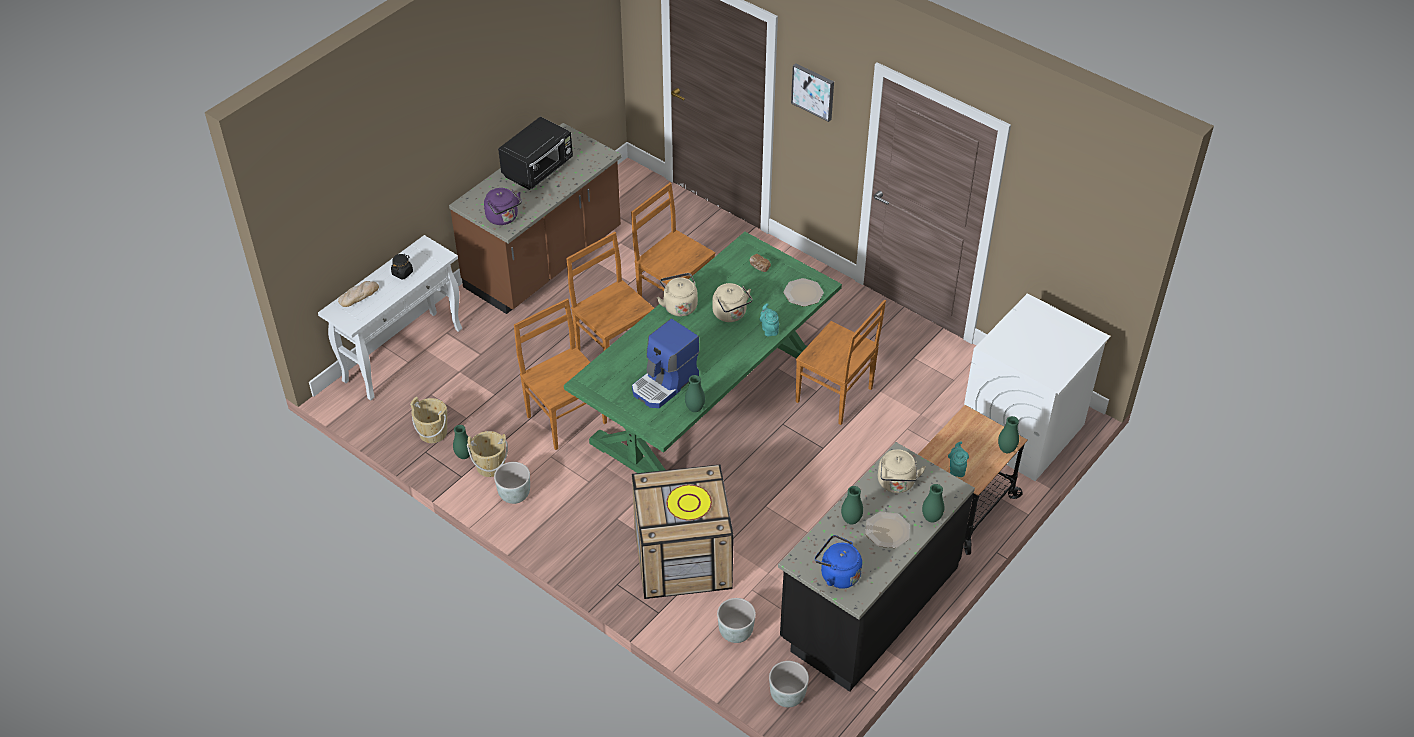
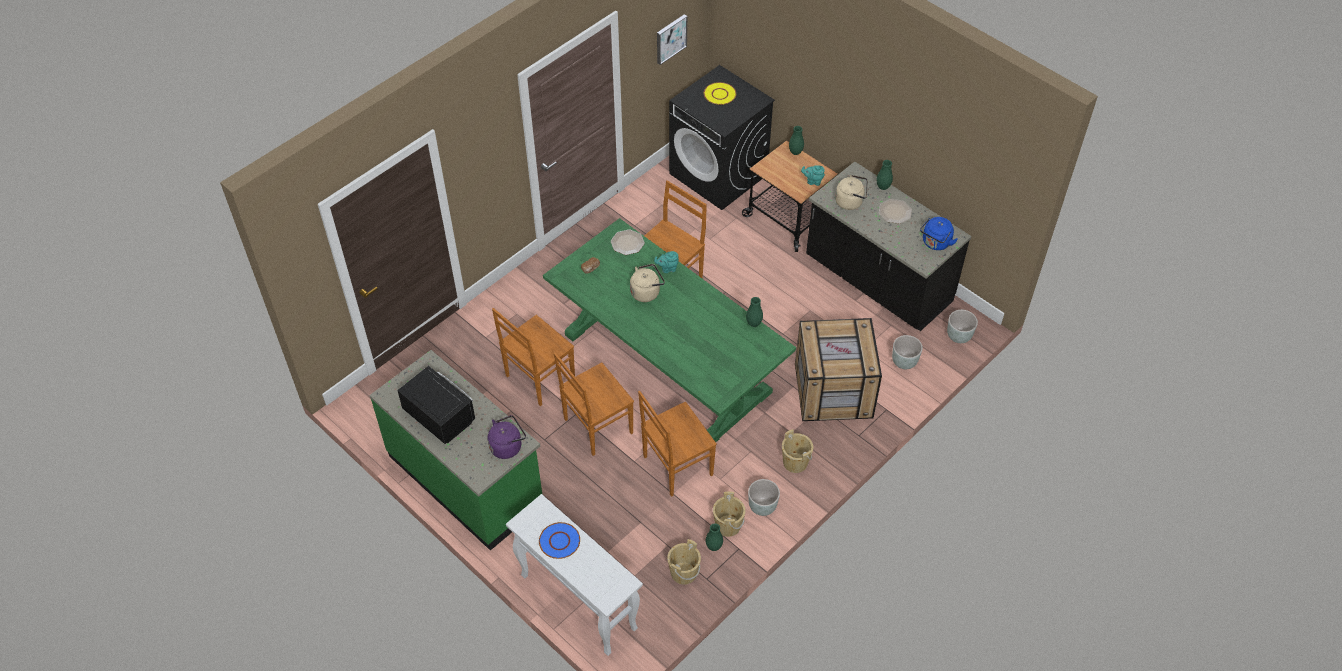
camera: 85 degrees left, 5 degrees up
bread [338,281,379,307] -> none
black jar [391,254,413,279] -> blue plate [539,522,580,559]
brown counter [449,123,622,314] -> green counter [369,350,542,551]
coffee machine [632,318,699,408] -> none
beige kettle [657,273,698,316] -> none
yellow plate [666,484,712,520] -> yellow plate moved to [704,82,736,105]
picture [791,63,834,122] -> picture moved to [657,14,687,65]
green vase [841,486,863,524] -> none
white washing machine [964,294,1110,481] -> black washing machine [669,65,775,210]
none -> beige bucket [782,429,813,473]

